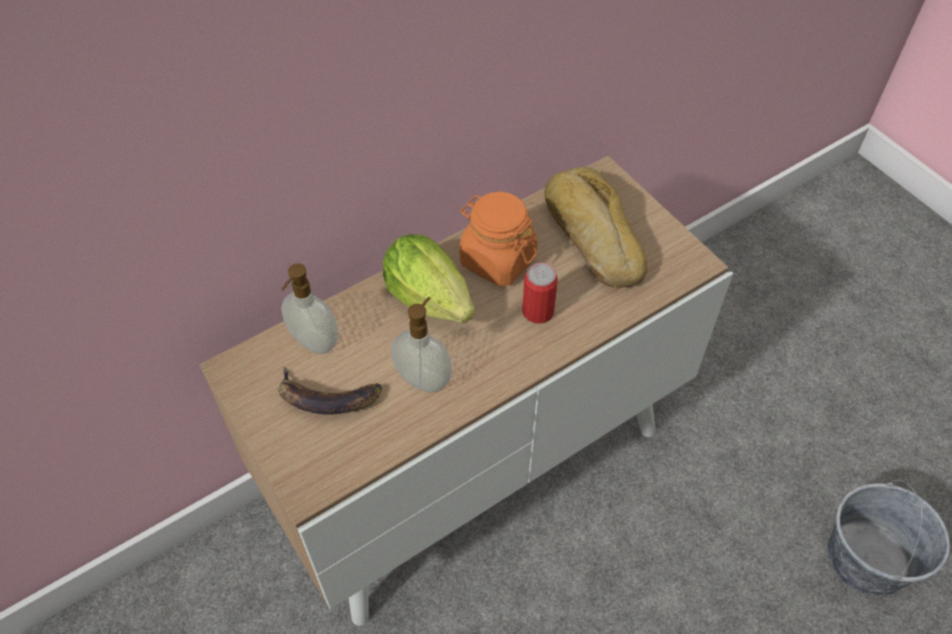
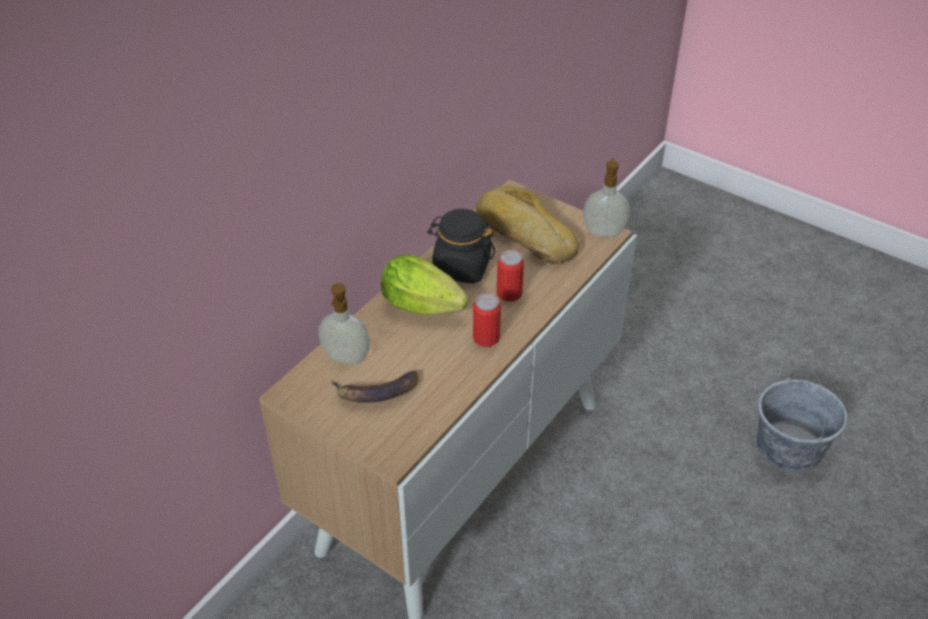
camera: 20 degrees left, 10 degrees down
soap dispenser [391,297,452,393] -> soap dispenser moved to [583,157,630,237]
orange jar [460,192,538,287] -> black jar [427,209,495,283]
none -> can [473,293,501,347]

